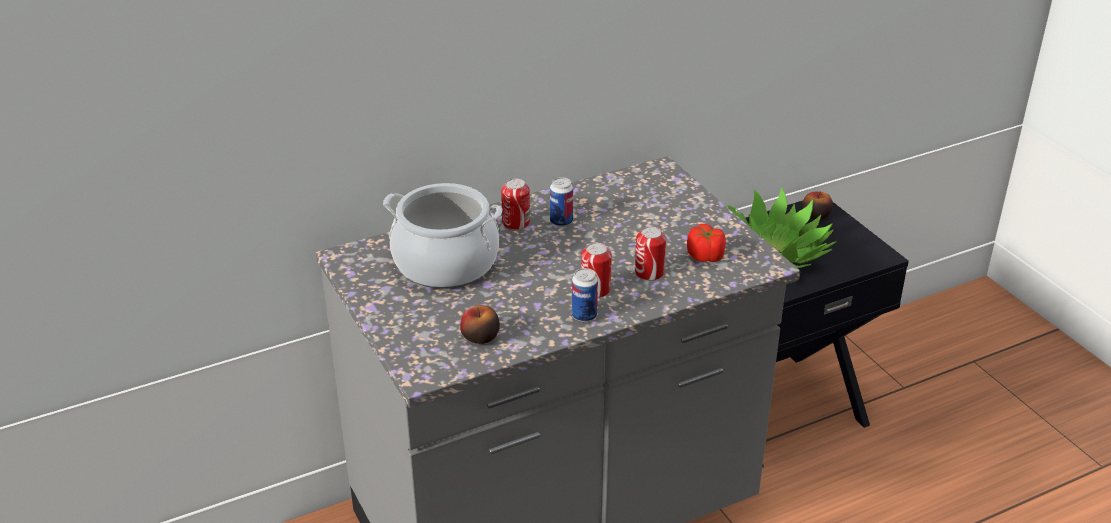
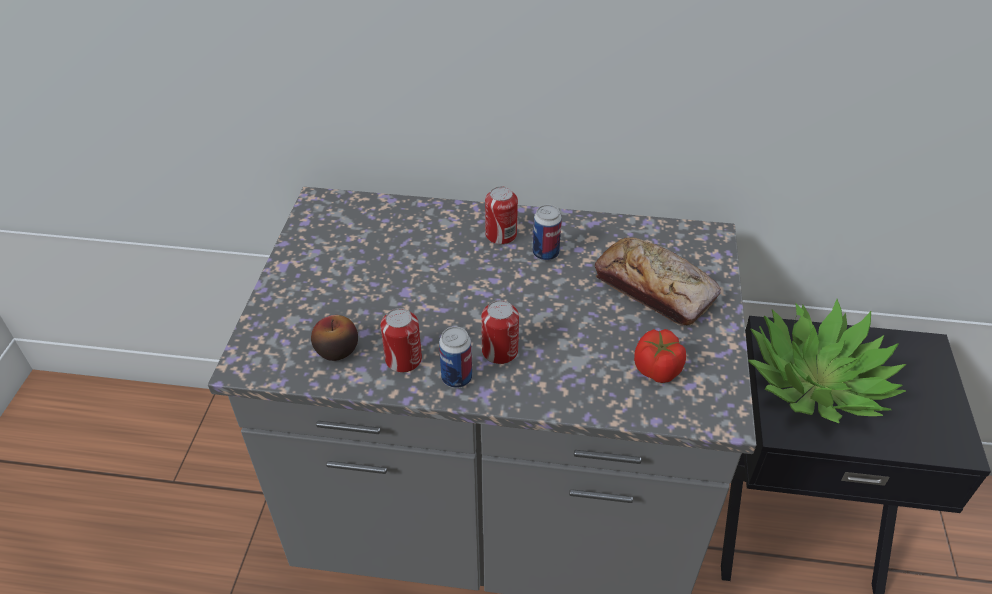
camera: 35 degrees right, 10 degrees up
cooking pot [383,183,503,289] -> none
can [635,226,666,281] -> can moved to [380,308,422,373]
apple [802,191,833,219] -> none
none -> bread [595,238,721,326]

